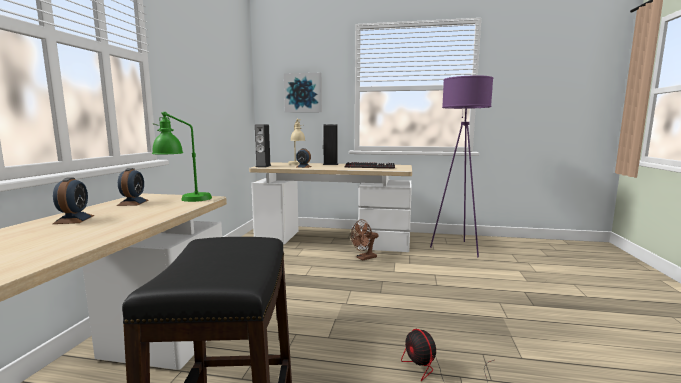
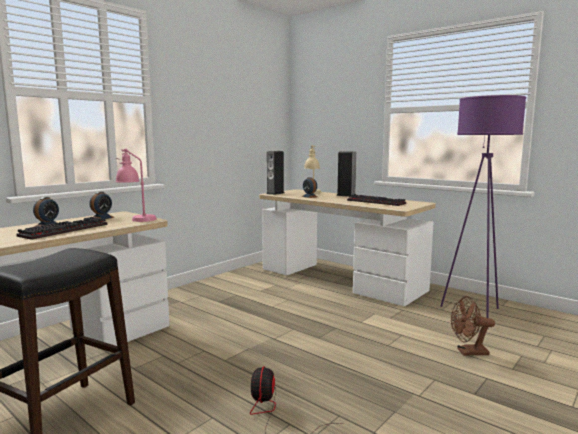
camera: 30 degrees right, 0 degrees up
green table lamp [152,112,212,202] -> pink table lamp [115,148,157,222]
picture [284,73,322,113] -> none
brown fan [351,219,378,261] -> brown fan moved to [451,296,495,356]
none -> keyboard [16,217,108,240]

